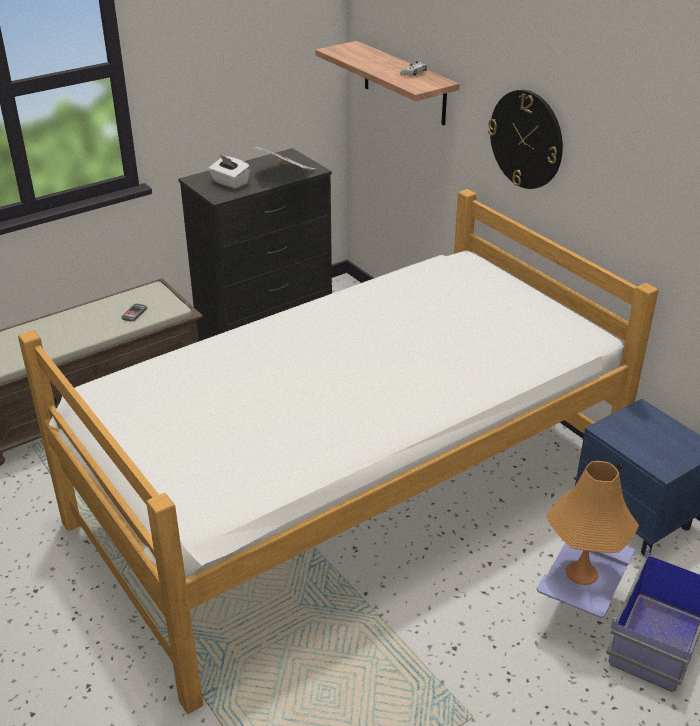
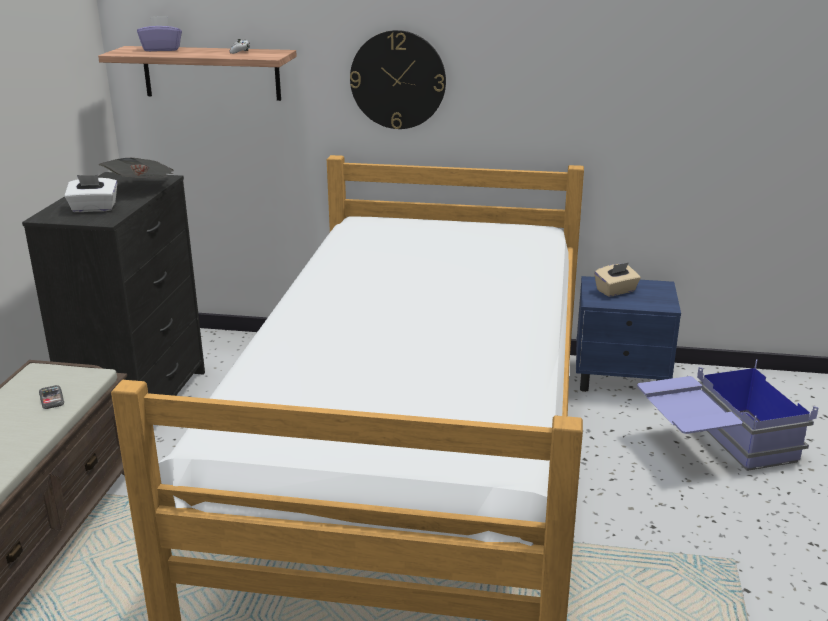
camera: 45 degrees left, 10 degrees down
orange table lamp [546,461,639,585] -> none
none -> purple tissue box [137,16,182,51]
none -> beige tissue box [594,263,641,297]

